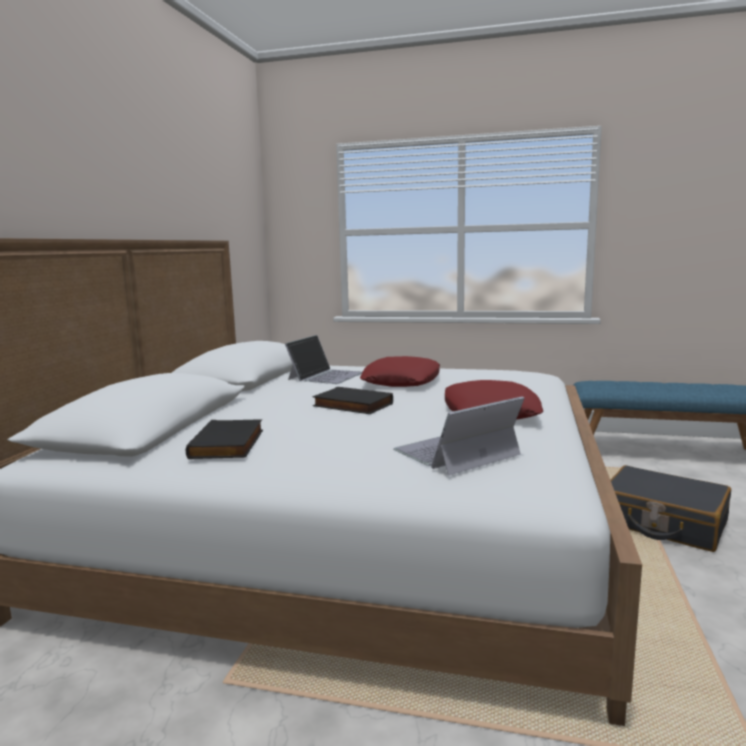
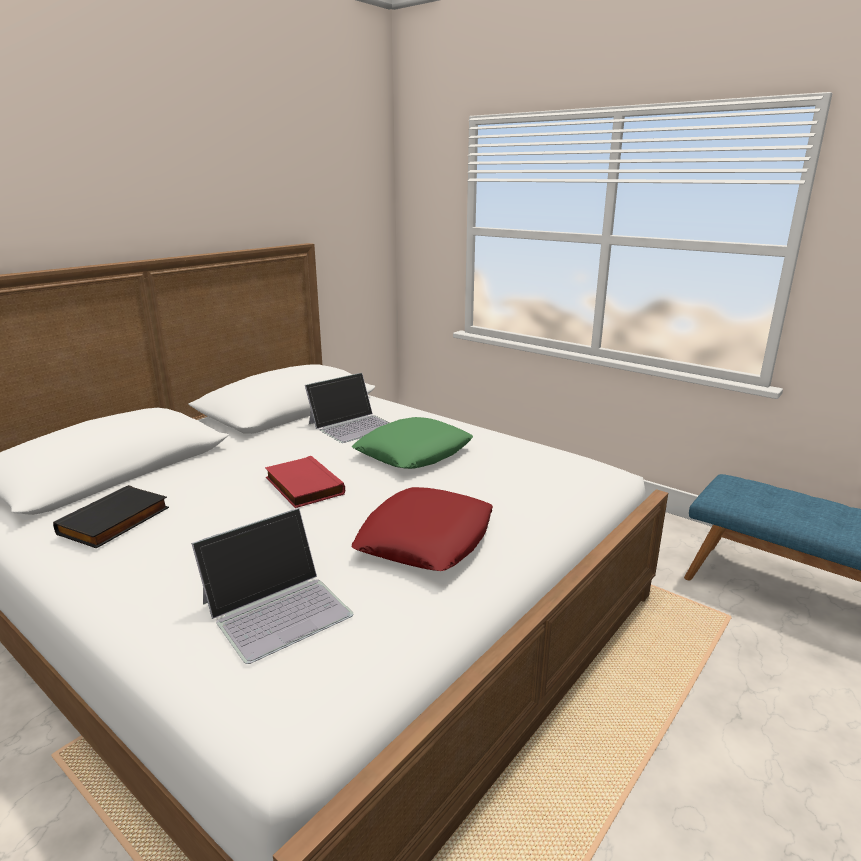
camera: 25 degrees right, 10 degrees up
black book [313,387,393,414] -> red book [265,456,345,508]
red pillow [360,356,440,387] -> green pillow [352,417,473,469]
laptop [393,396,525,476] -> laptop turned 150 degrees clockwise [191,508,353,664]
black suitcase [611,465,731,552] -> none

